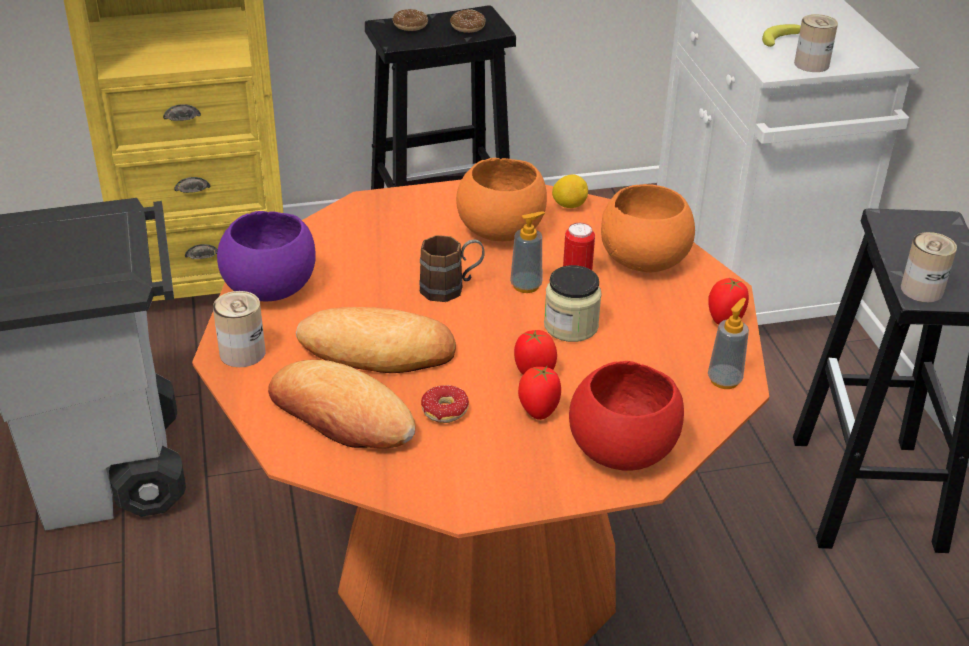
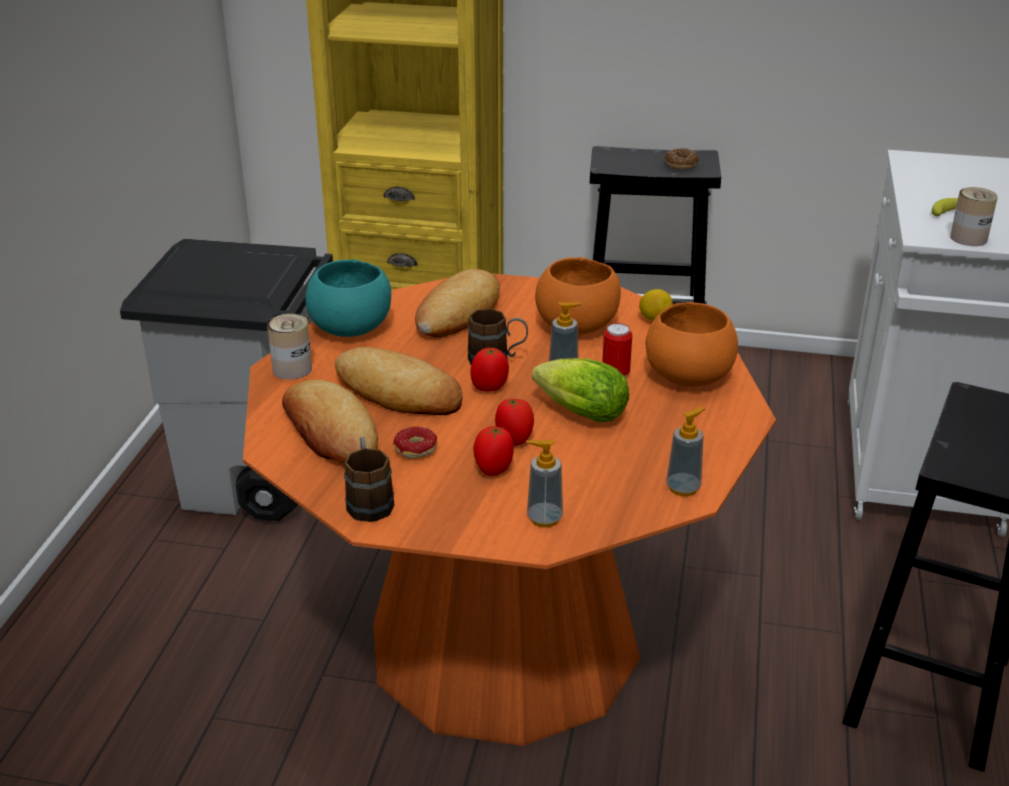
camera: 25 degrees right, 5 degrees down
purple bowl [217,211,316,302] -> turquoise bowl [305,259,391,337]
donut [393,9,428,31] -> none
jar [544,265,602,342] -> lettuce [532,358,629,422]
red bowl [569,361,684,471] -> soap dispenser [527,440,563,527]
tomato [708,278,749,325] -> tomato moved to [470,348,509,392]
can [901,232,957,302] -> none
none -> brown mug [344,437,394,522]
none -> bread [415,269,500,337]

